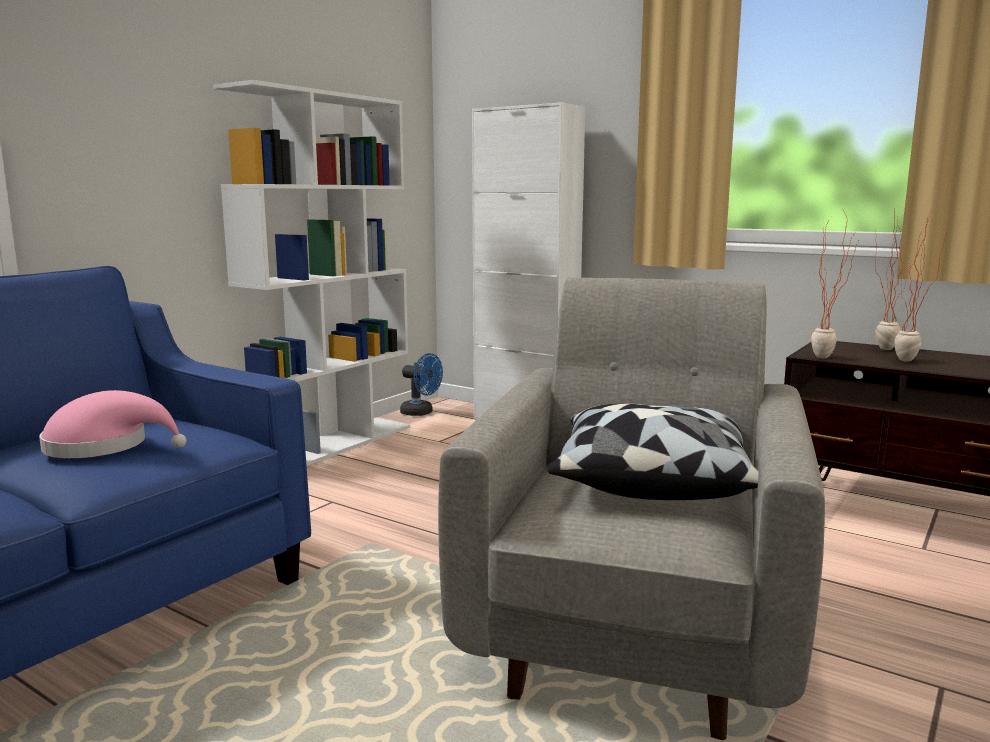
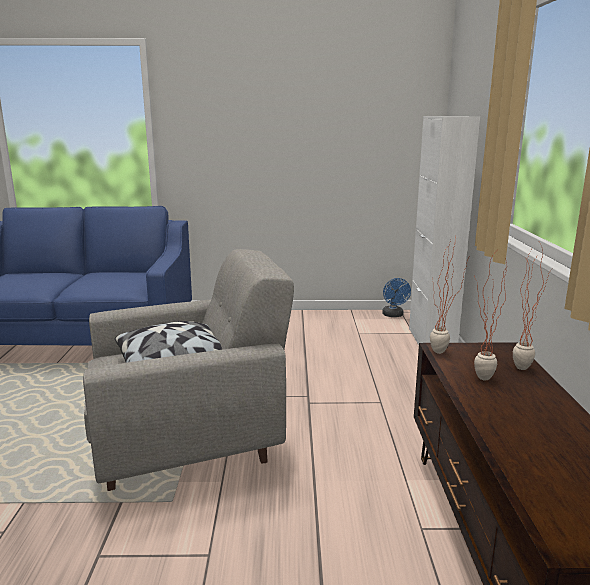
camera: 55 degrees right, 5 degrees up
pink hat [39,390,187,458] -> none
white bookcase [213,80,410,466] -> none

